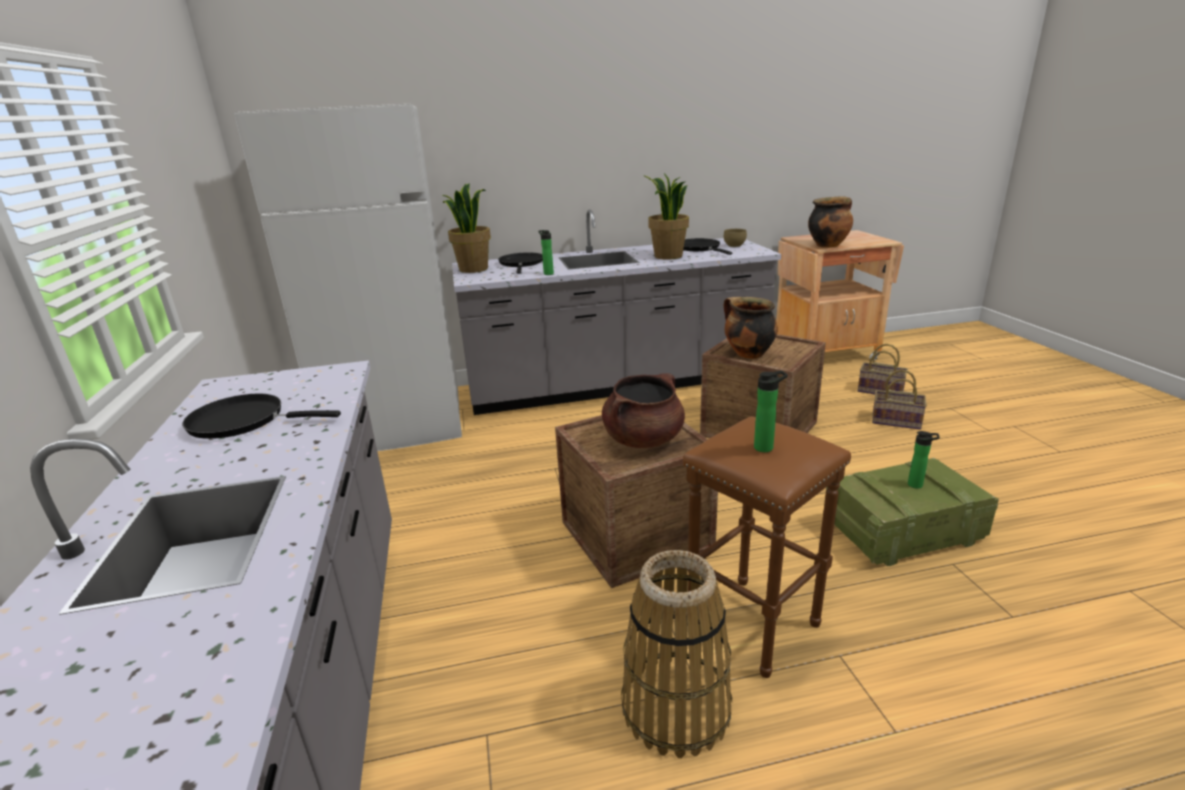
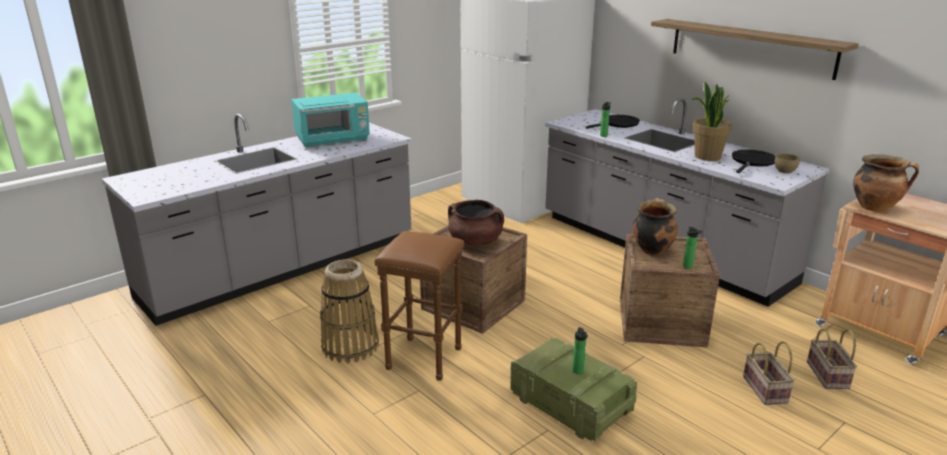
camera: 60 degrees right, 0 degrees up
black frying pan [182,393,341,439] -> turquoise microwave [291,93,370,147]
potted plant [442,183,491,273] -> none
bottle [754,370,788,452] -> bottle moved to [683,227,703,269]
none -> shelf [651,19,859,80]

